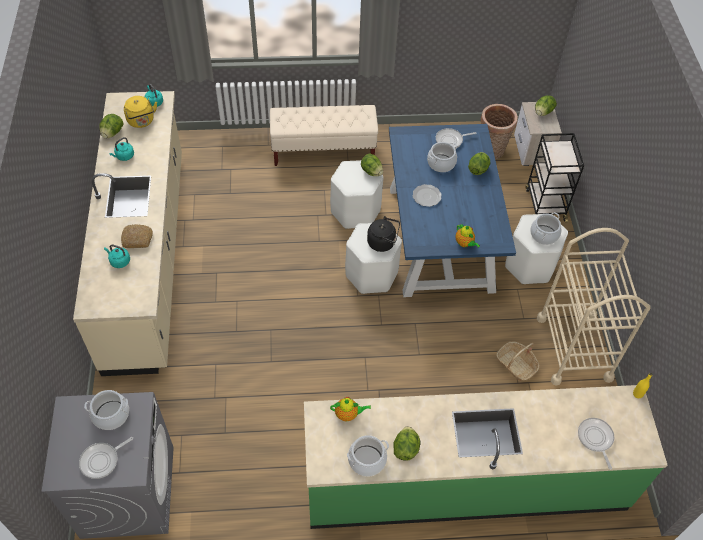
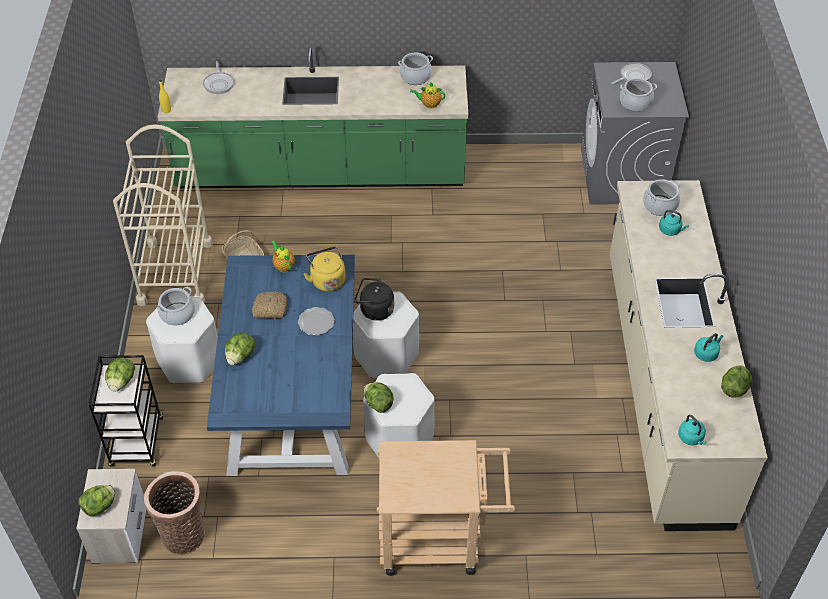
camera: 175 degrees left, 5 degrees down
bread [121,224,153,248] -> bread moved to [252,292,287,319]
yellow kettle [124,96,157,128] -> yellow kettle moved to [304,246,346,292]
beige bench [270,105,378,166] -> beige cart [377,440,515,576]
lettuce [393,426,421,461] -> lettuce moved to [105,358,135,392]
cooking pot [427,142,457,172] -> cooking pot moved to [643,179,681,216]
frying pan [436,128,477,148] -> none

